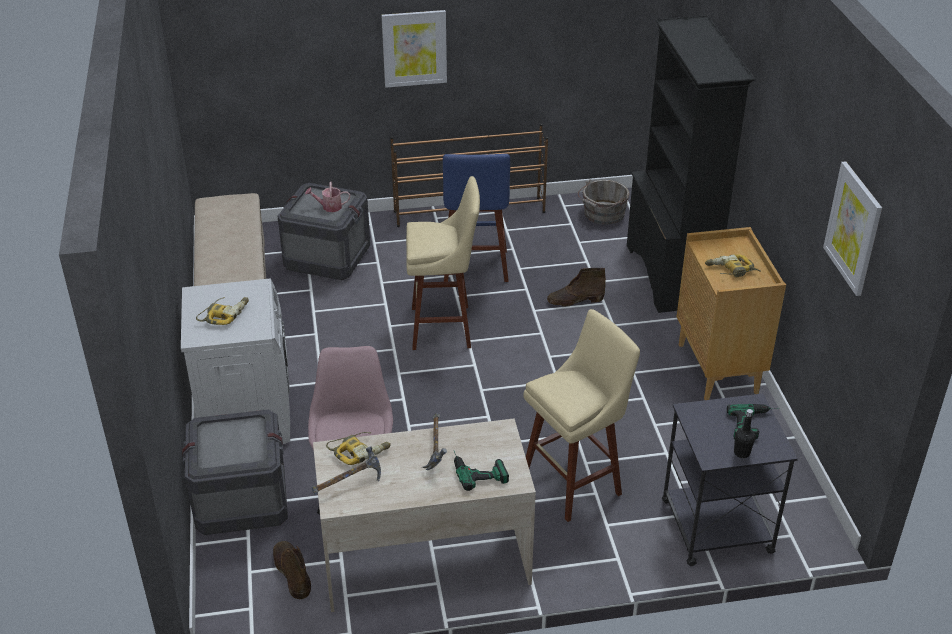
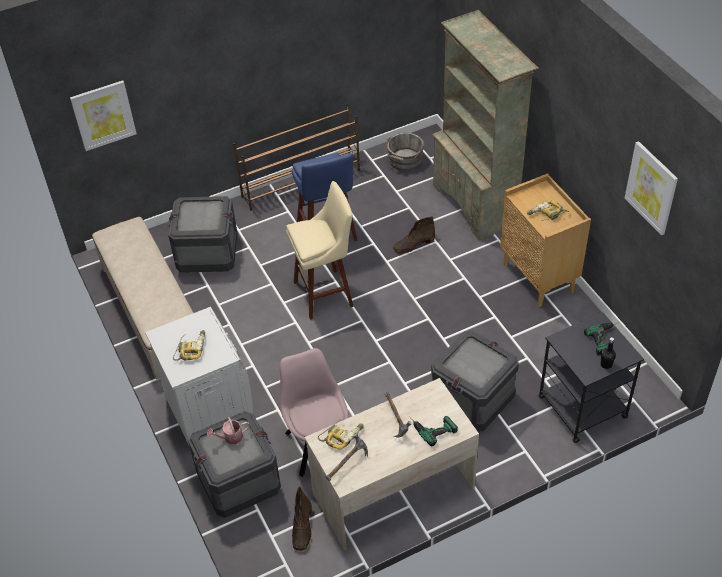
camera: 15 degrees left, 10 degrees up
brown boot [273,541,311,600] -> brown boot turned 135 degrees counterclockwise [292,486,312,551]
watering can [305,182,350,212] -> watering can moved to [207,417,250,444]
picture [381,10,447,88] -> picture moved to [70,80,137,151]
beige stool [524,309,640,522] -> crate [431,331,519,431]
black bookcase [627,15,756,313] -> green bookcase [432,10,539,240]

